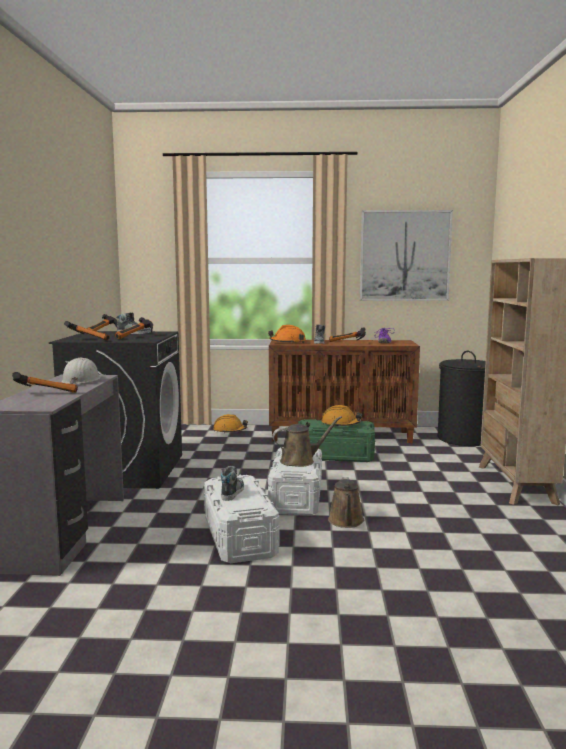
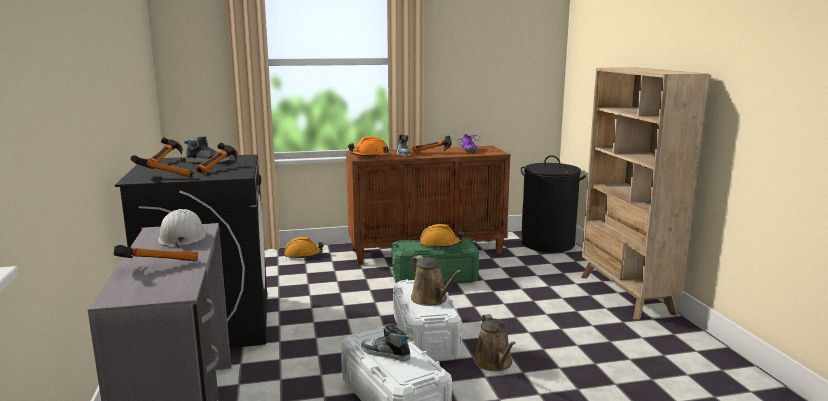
camera: 15 degrees left, 5 degrees up
shoe [221,466,244,501] -> shoe turned 60 degrees counterclockwise [361,323,410,361]
brown watering can [272,416,342,467] -> brown watering can turned 90 degrees clockwise [411,255,462,306]
picture [360,210,453,301] -> none

